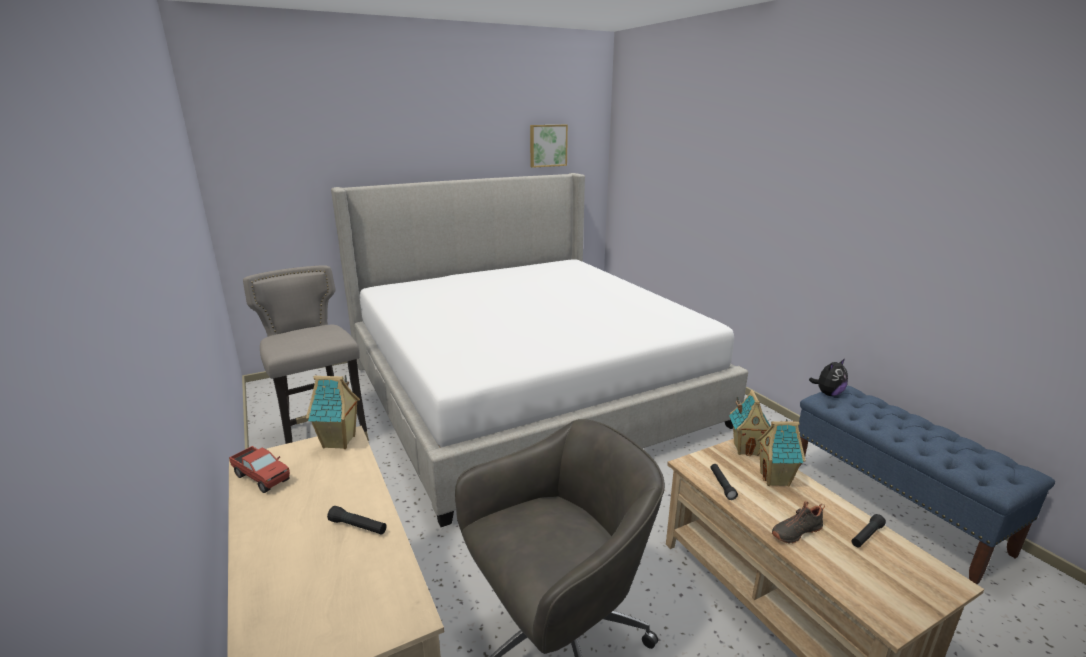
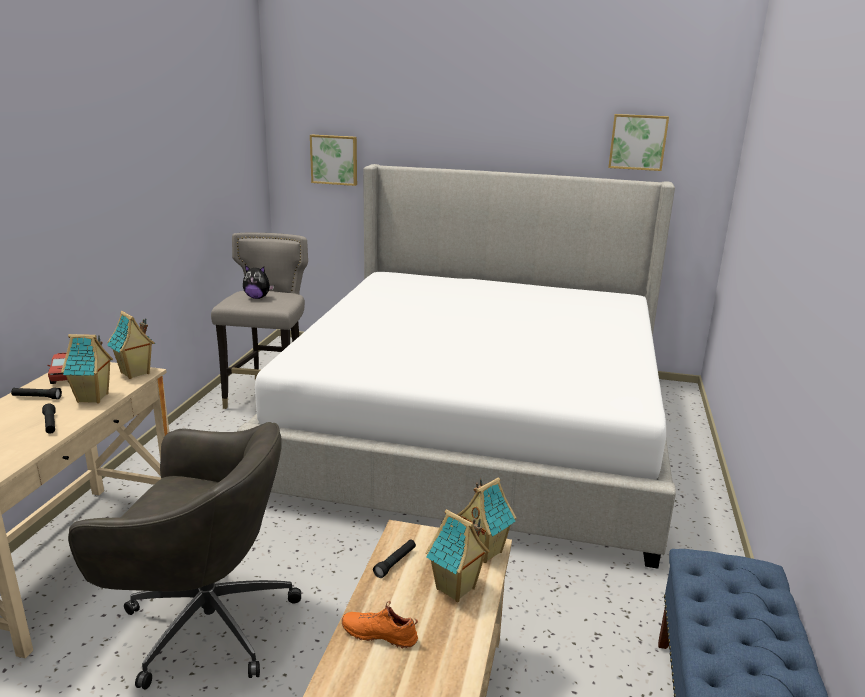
camera: 40 degrees right, 0 degrees up
black shoe [772,501,825,544] -> orange shoe [342,601,418,648]
plush toy [809,359,848,396] -> plush toy moved to [243,265,274,299]
black flashlight [852,514,886,547] -> black flashlight moved to [11,388,62,399]
none -> toy house [61,334,113,403]
none -> picture [310,135,357,186]

